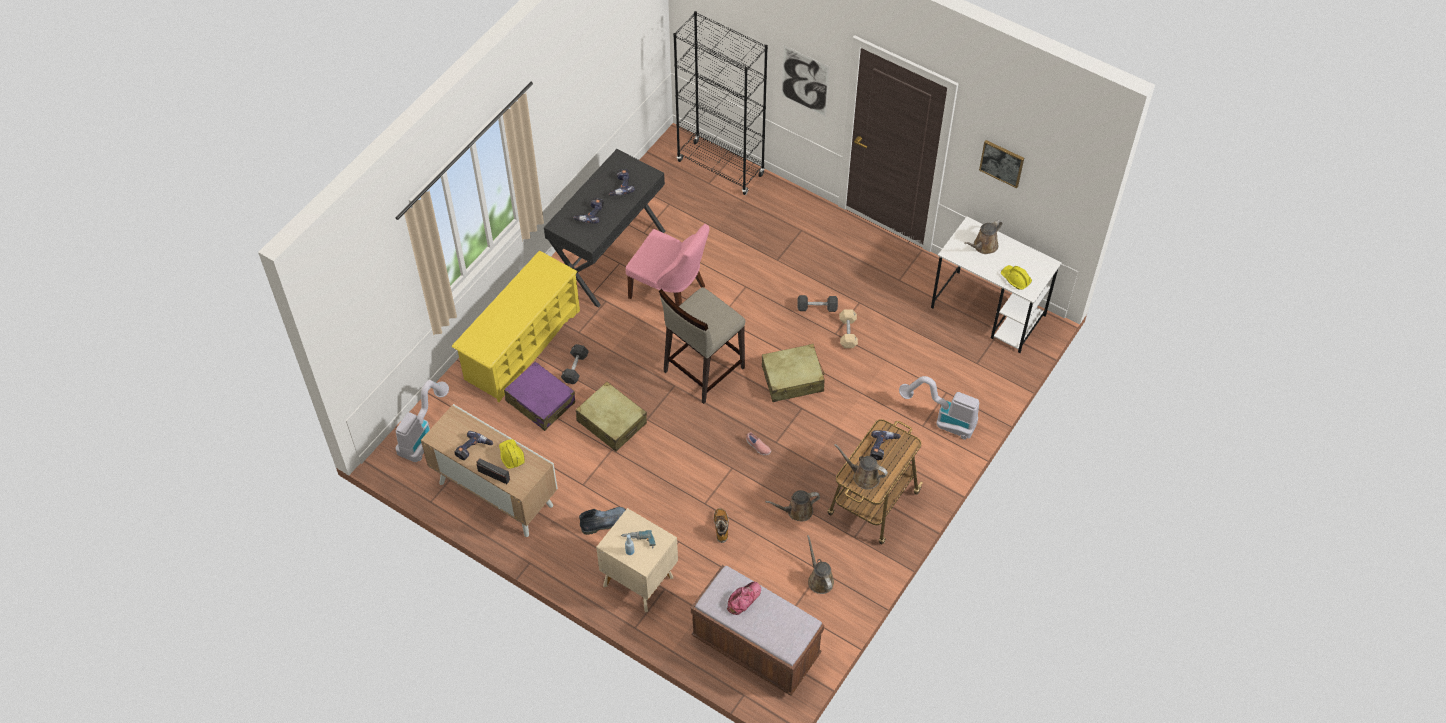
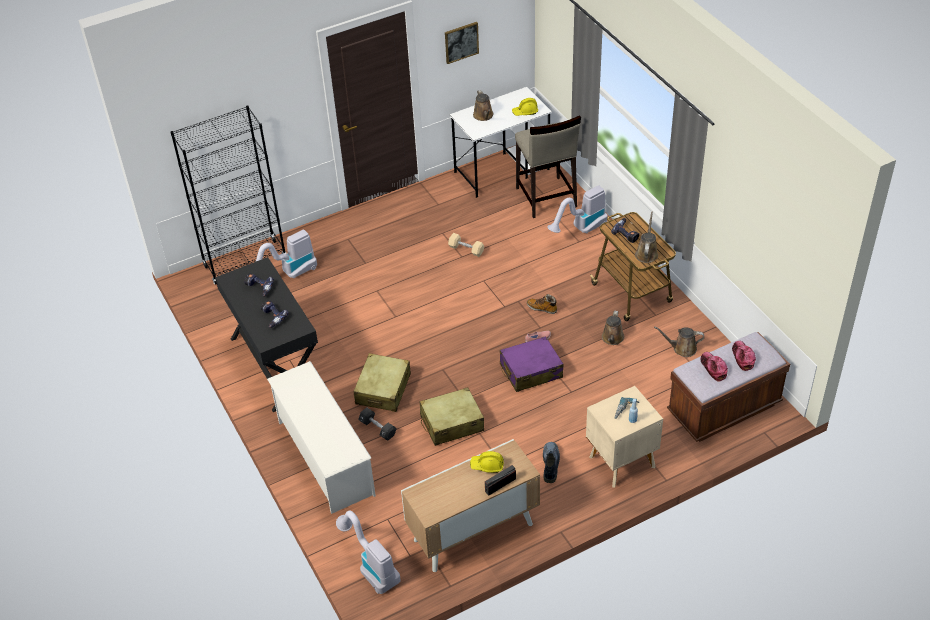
camera: 60 degrees left, 10 degrees down
yellow shoe rack [452,251,580,402] -> white shoe rack [267,361,376,514]
power drill [455,431,493,460] -> none
purple suitcase [504,361,575,431] -> purple suitcase moved to [500,336,563,392]
pink chair [626,224,709,306] -> none
beige stool [659,287,745,404] -> beige stool moved to [515,116,581,218]
boot [714,508,729,543] -> boot moved to [527,294,558,314]
beige suitcase [762,344,825,402] -> beige suitcase moved to [354,353,411,412]
picture [781,45,830,117] -> none
black dumbbell [797,295,838,312] -> none
brown watering can [834,444,888,489] -> brown watering can turned 135 degrees clockwise [635,212,658,263]
none -> vacuum cleaner [256,230,317,278]
none -> cap [732,341,756,371]

